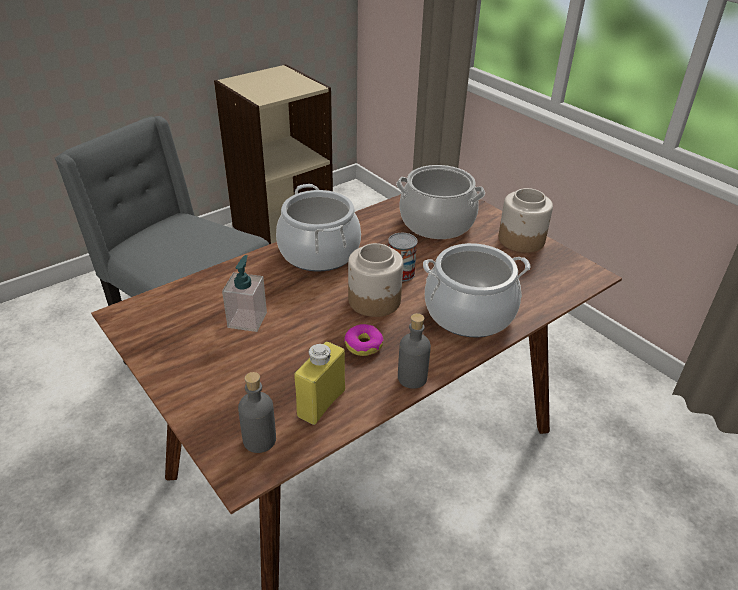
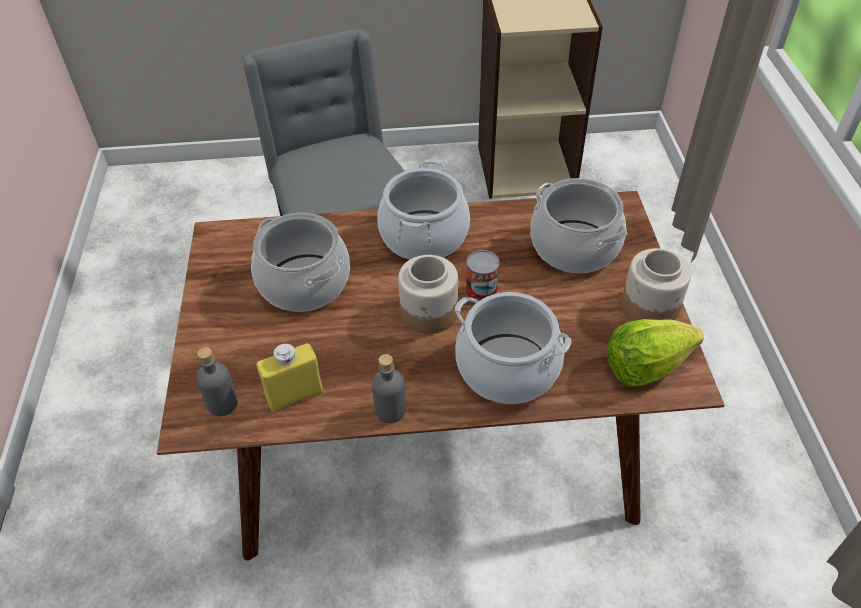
camera: 35 degrees right, 10 degrees up
soap dispenser [222,255,267,332] -> cooking pot [251,213,350,312]
donut [344,324,384,356] -> none
none -> lettuce [608,319,704,387]

